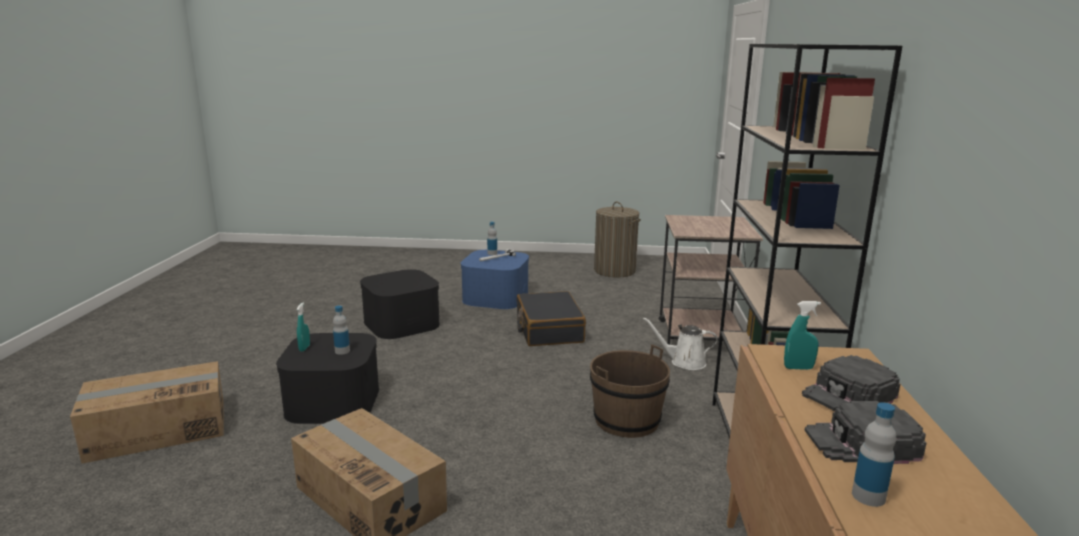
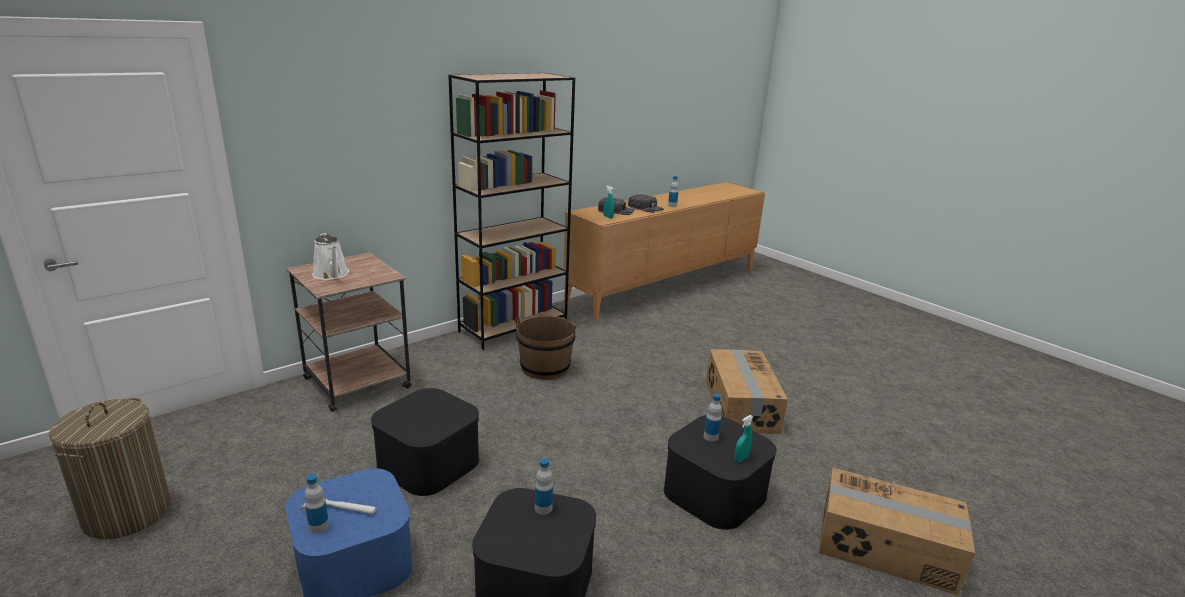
camera: 135 degrees left, 5 degrees up
black suitcase [517,291,586,346] -> black storage box [371,388,479,496]
white watering can [643,317,718,370] -> white watering can moved to [312,233,349,280]
none -> bottle [535,458,553,515]

